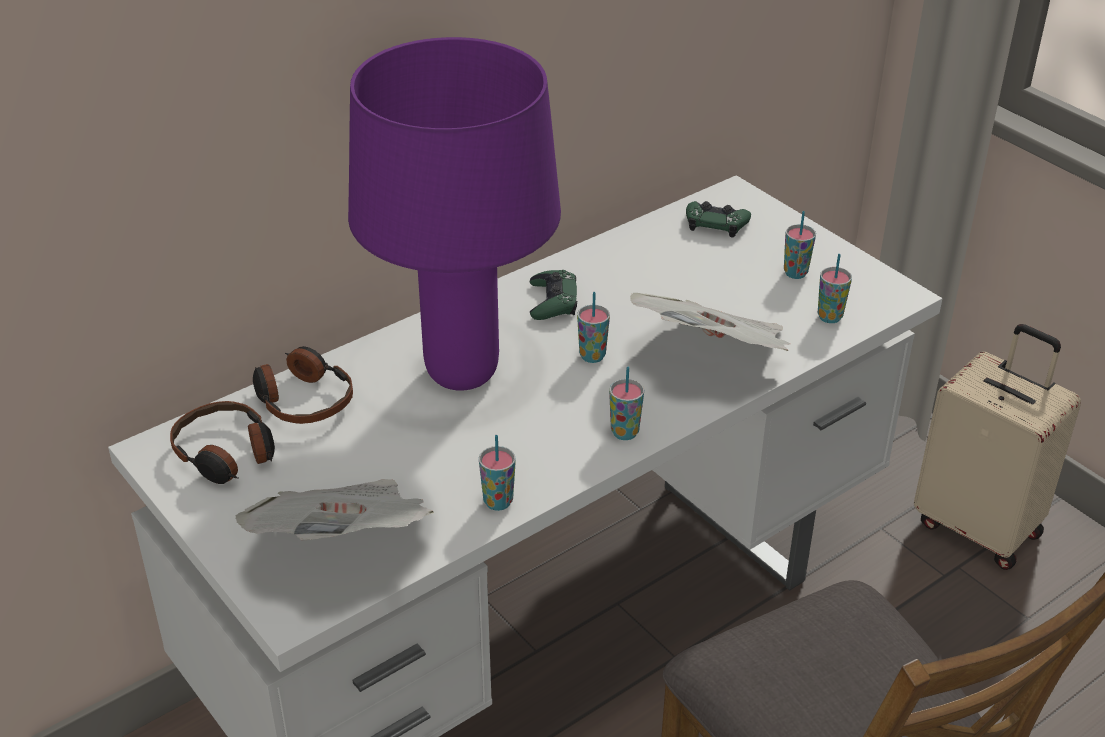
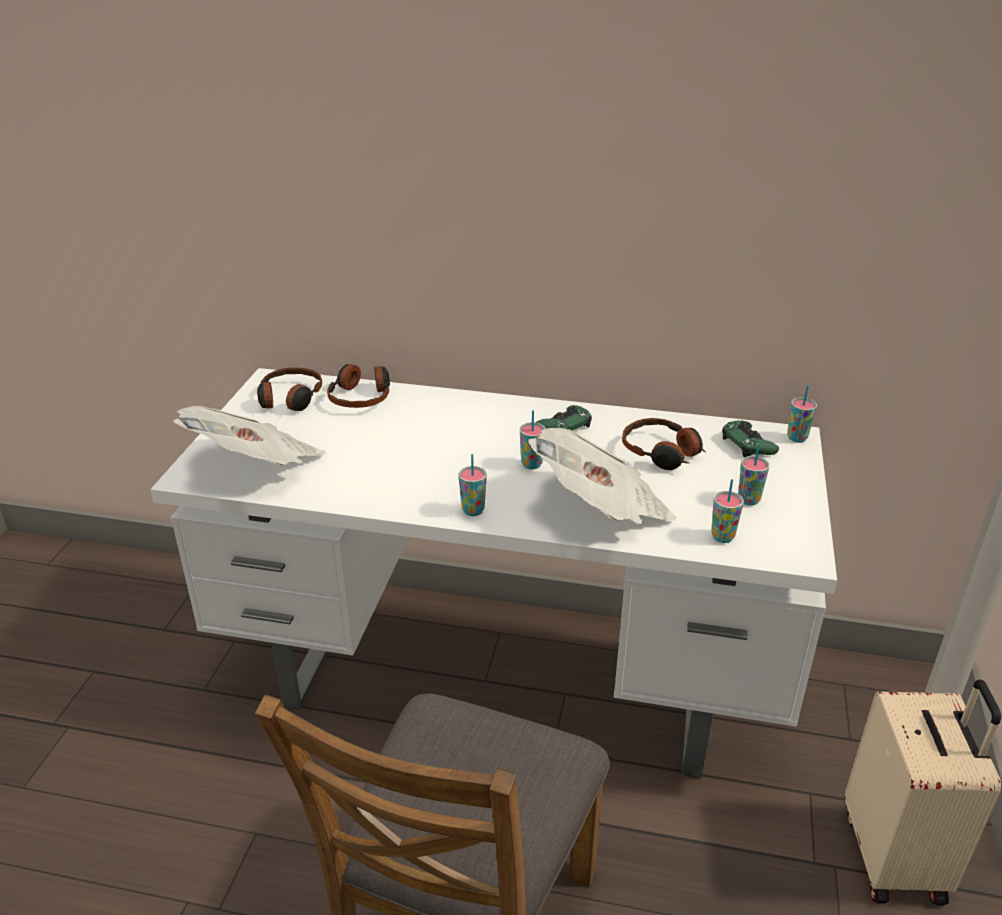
camera: 50 degrees right, 5 degrees down
purple table lamp [348,37,561,391] -> none
cup [479,435,516,511] -> cup moved to [787,385,817,443]
none -> headphones [622,418,706,470]

